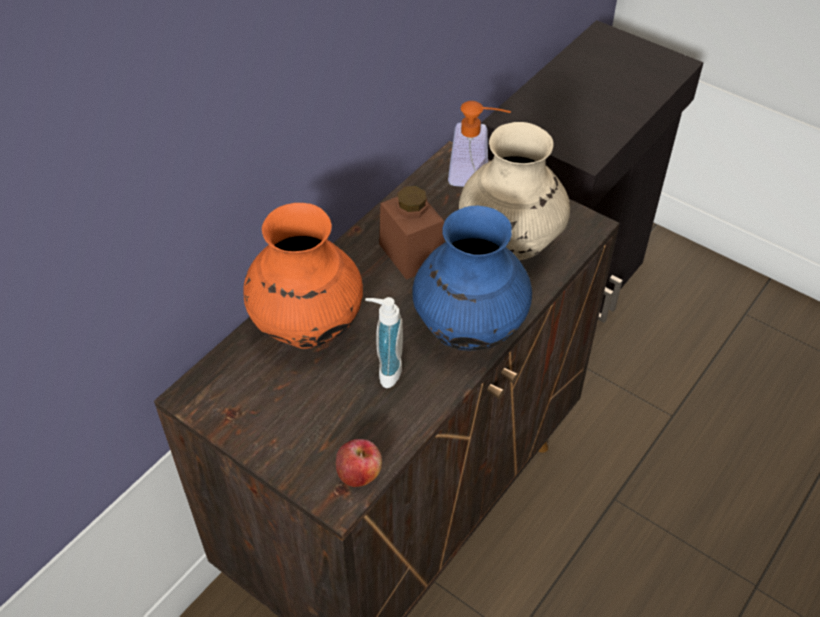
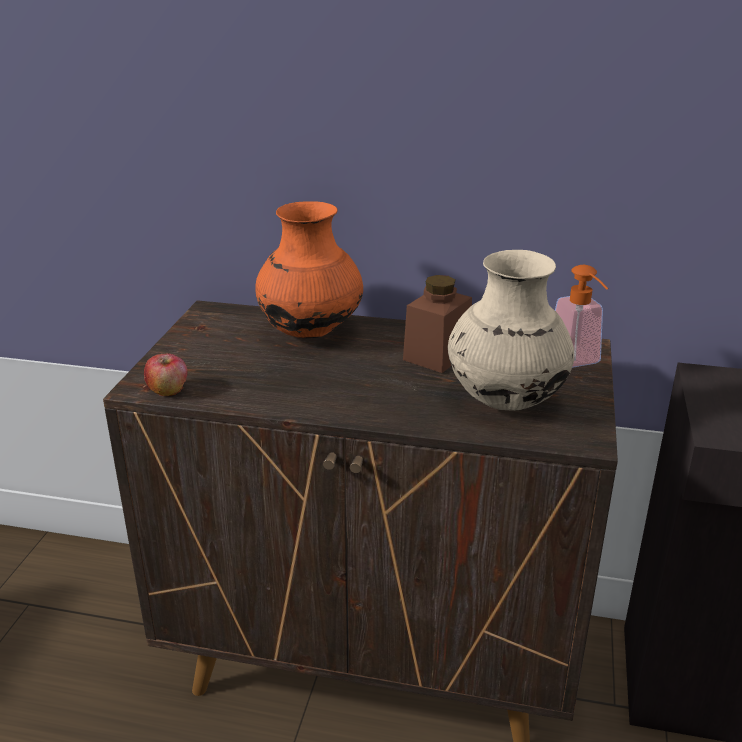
camera: 65 degrees right, 20 degrees down
soap dispenser [365,297,403,388] -> none
blue vase [413,206,532,351] -> none

